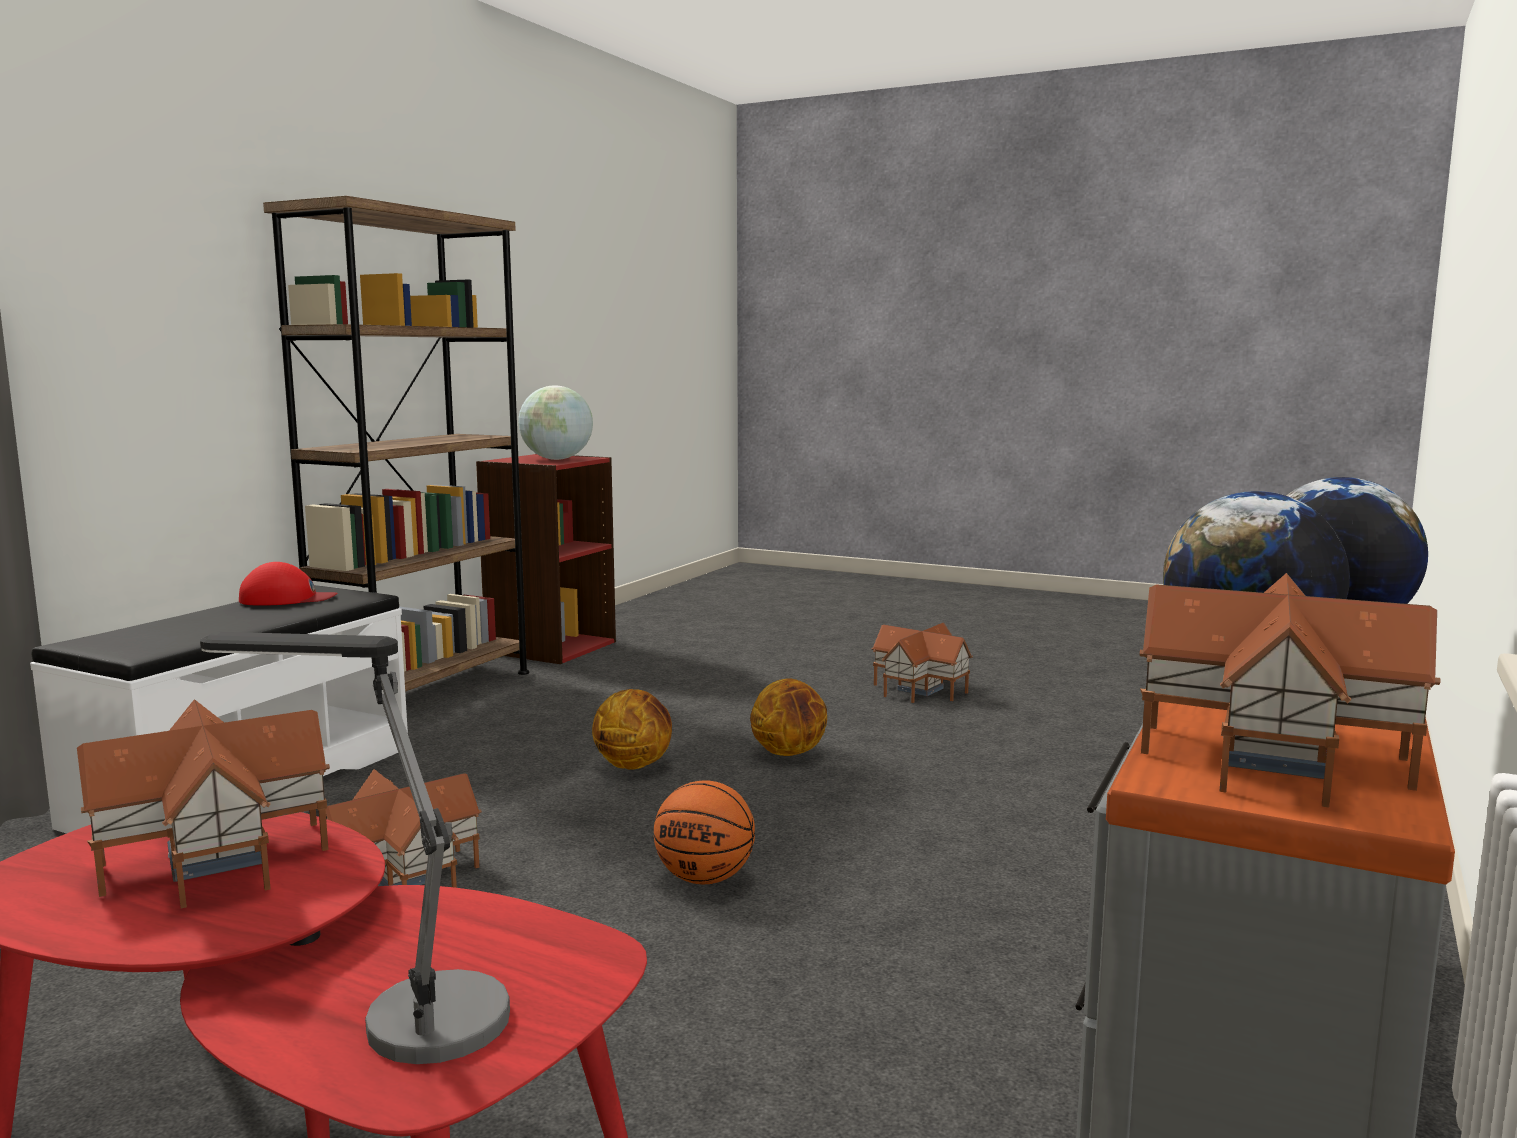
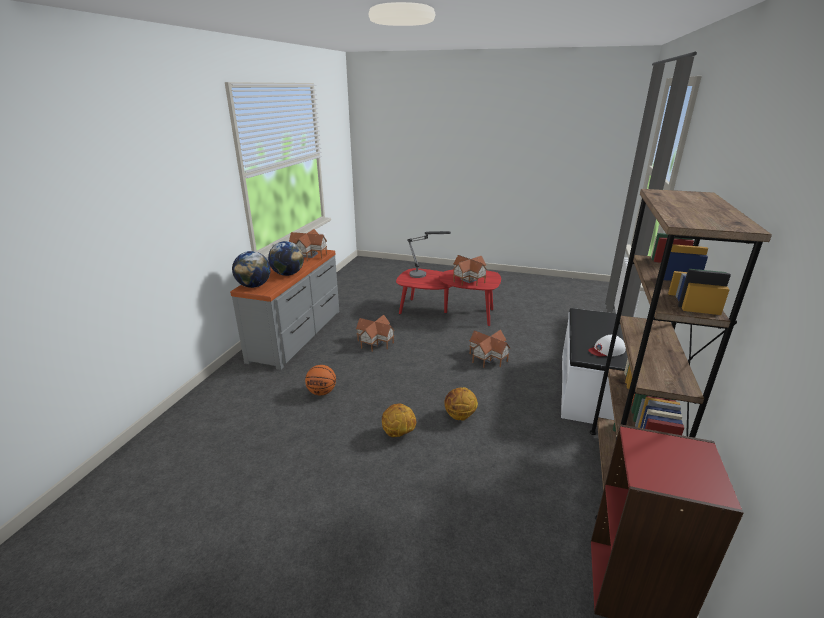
camera: 170 degrees right, 15 degrees up
red cap [239,562,337,606] -> white cap [588,335,626,356]
globe [518,385,593,460] -> none
basketball [654,780,755,884] -> basketball moved to [305,365,336,396]
toy house [872,623,973,703] -> toy house moved to [356,315,395,352]

